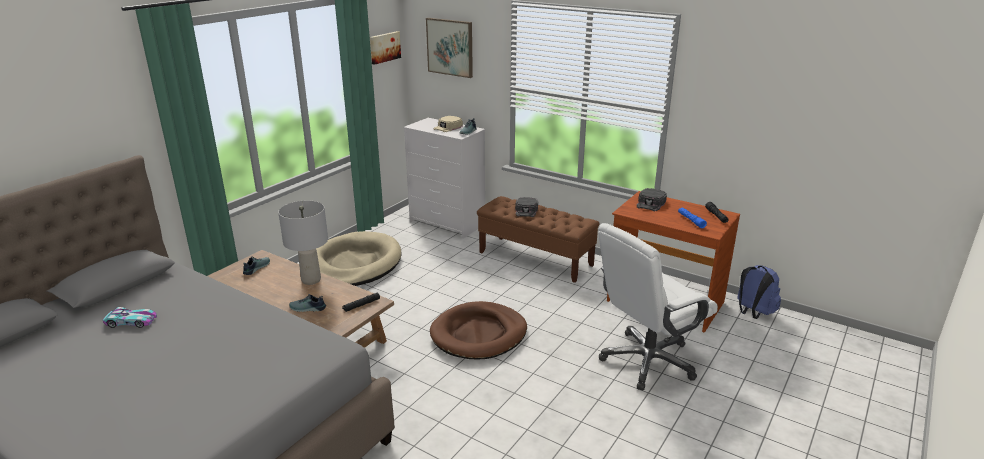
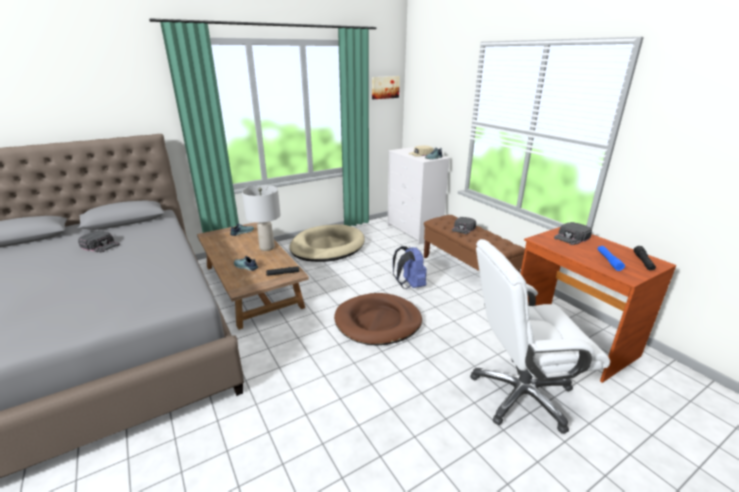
camera: 25 degrees right, 0 degrees up
toy car [103,307,157,328] -> black cap [78,231,120,253]
picture [426,18,473,78] -> none
blue backpack [737,265,781,319] -> blue backpack moved to [393,246,427,289]

